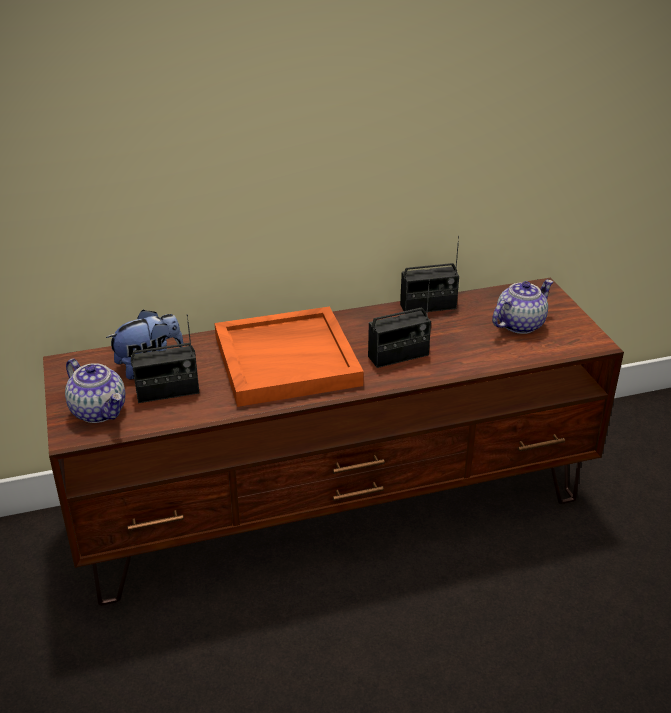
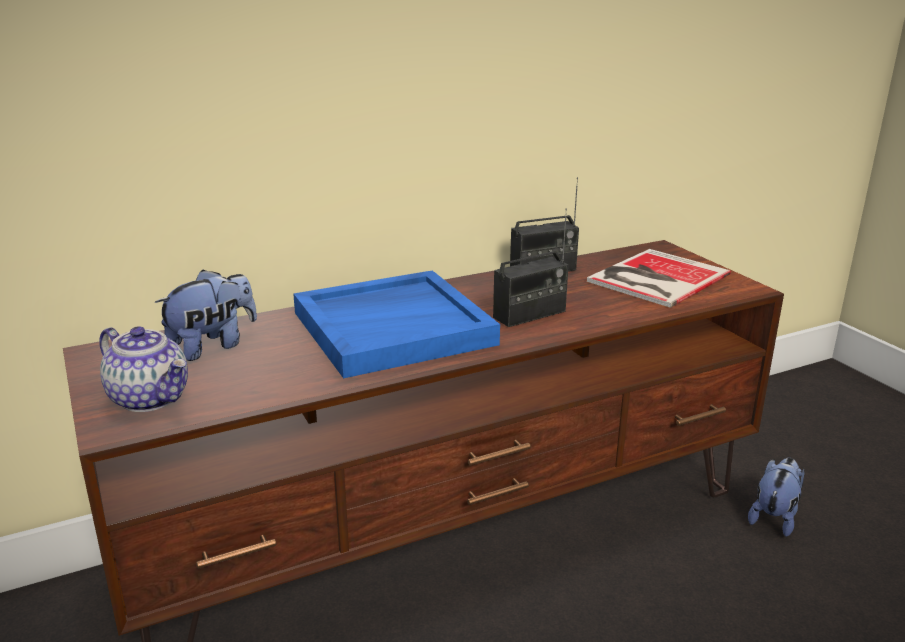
camera: 10 degrees left, 10 degrees down
radio [131,314,199,403] -> none
orange tray [214,306,364,407] -> blue tray [293,270,500,378]
teapot [492,280,553,334] -> book [587,249,731,308]
none -> plush toy [748,458,805,537]

